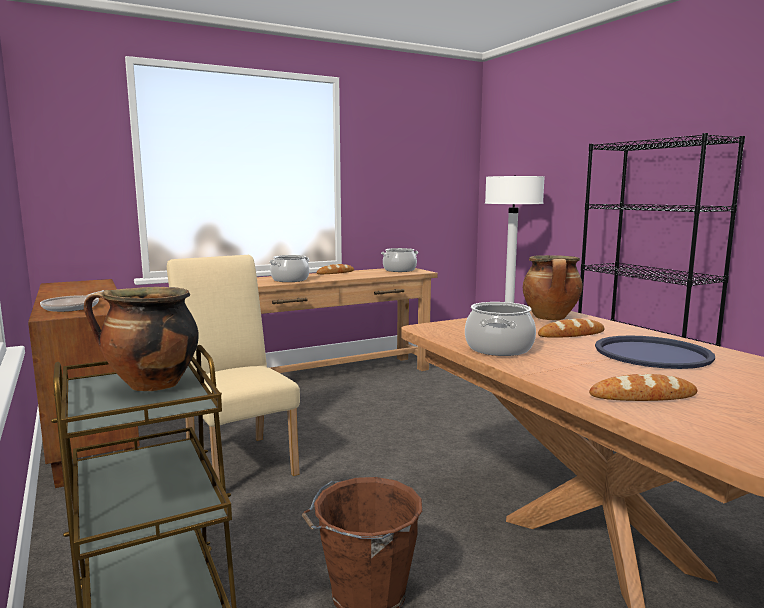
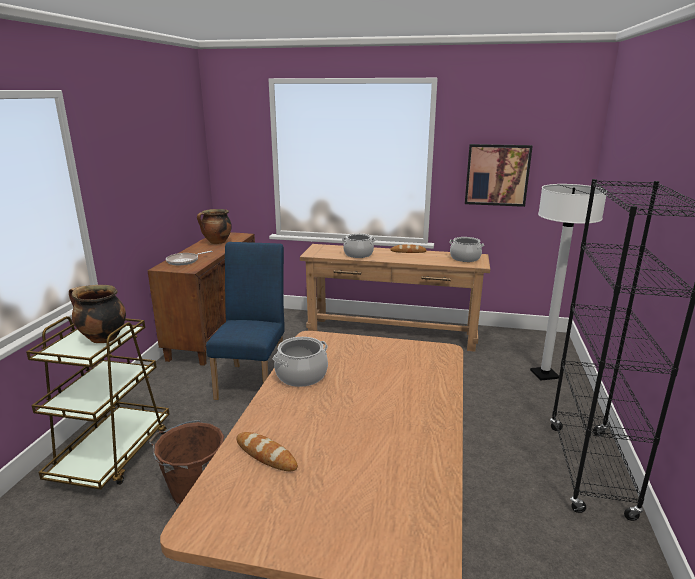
camera: 40 degrees right, 10 degrees up
beige chair [167,255,300,494] -> blue chair [206,242,284,400]
cooking pot [523,255,583,320] -> cooking pot moved to [197,209,232,244]
bread [538,319,605,338] -> none
blue tray [595,335,715,369] -> none
none -> picture [465,144,533,207]

